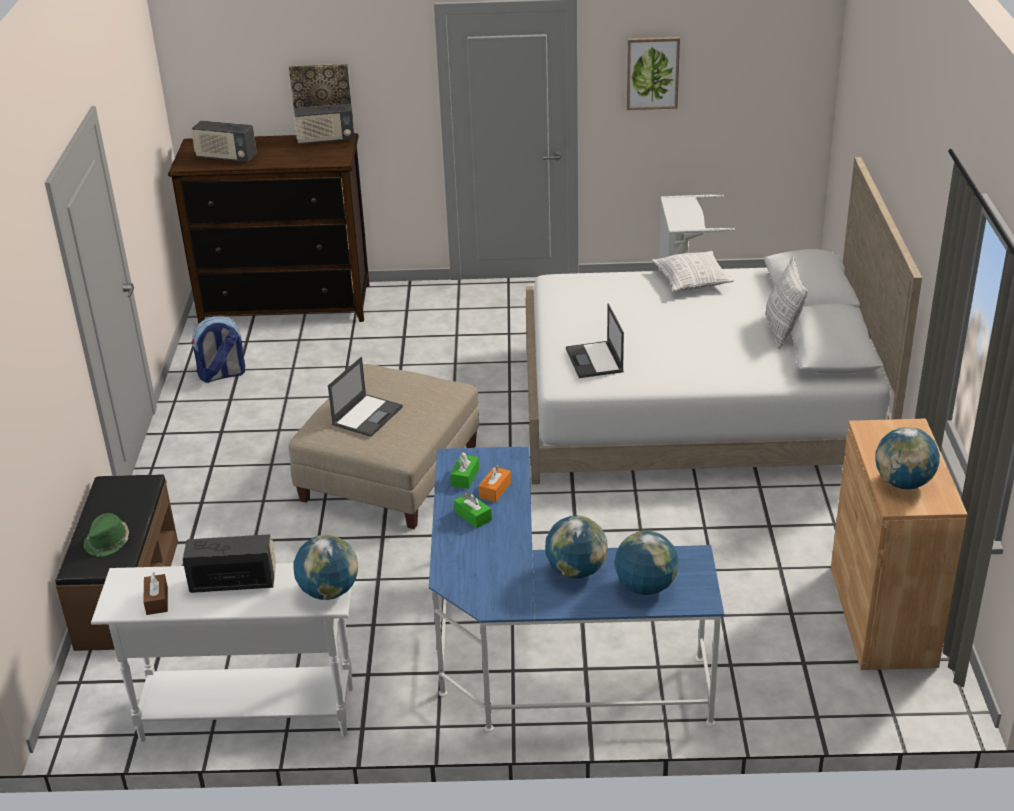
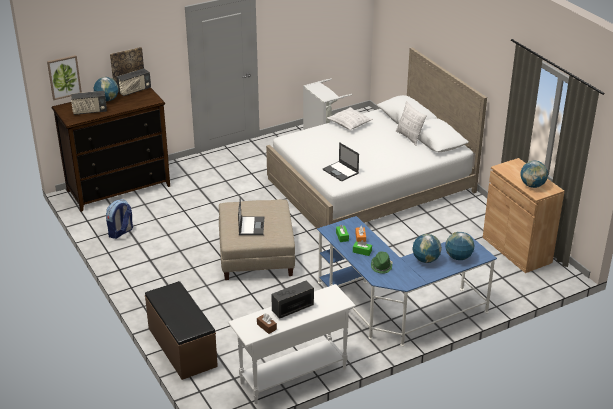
camera: 30 degrees left, 0 degrees up
green hat [84,513,129,557] -> green hat moved to [371,251,393,274]
globe [293,535,358,600] -> globe moved to [94,77,118,102]
picture [627,37,680,110] -> picture moved to [47,55,82,100]

